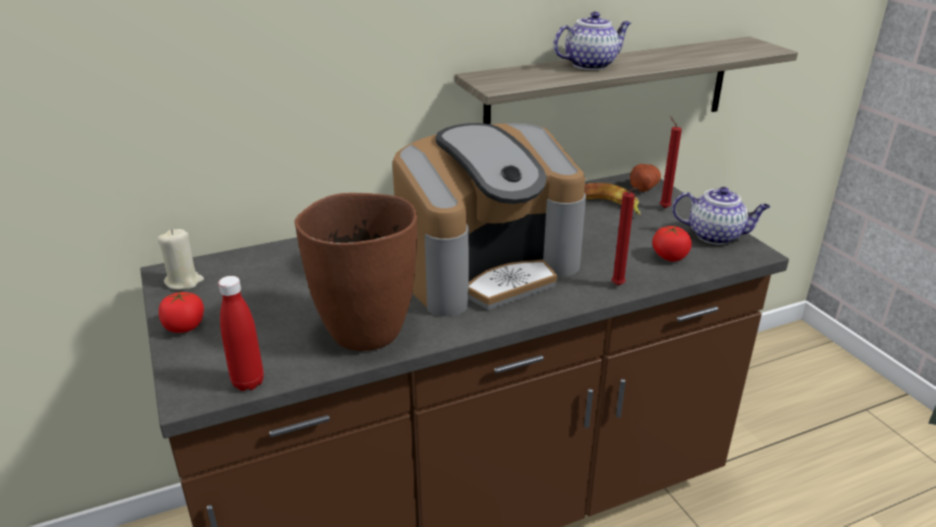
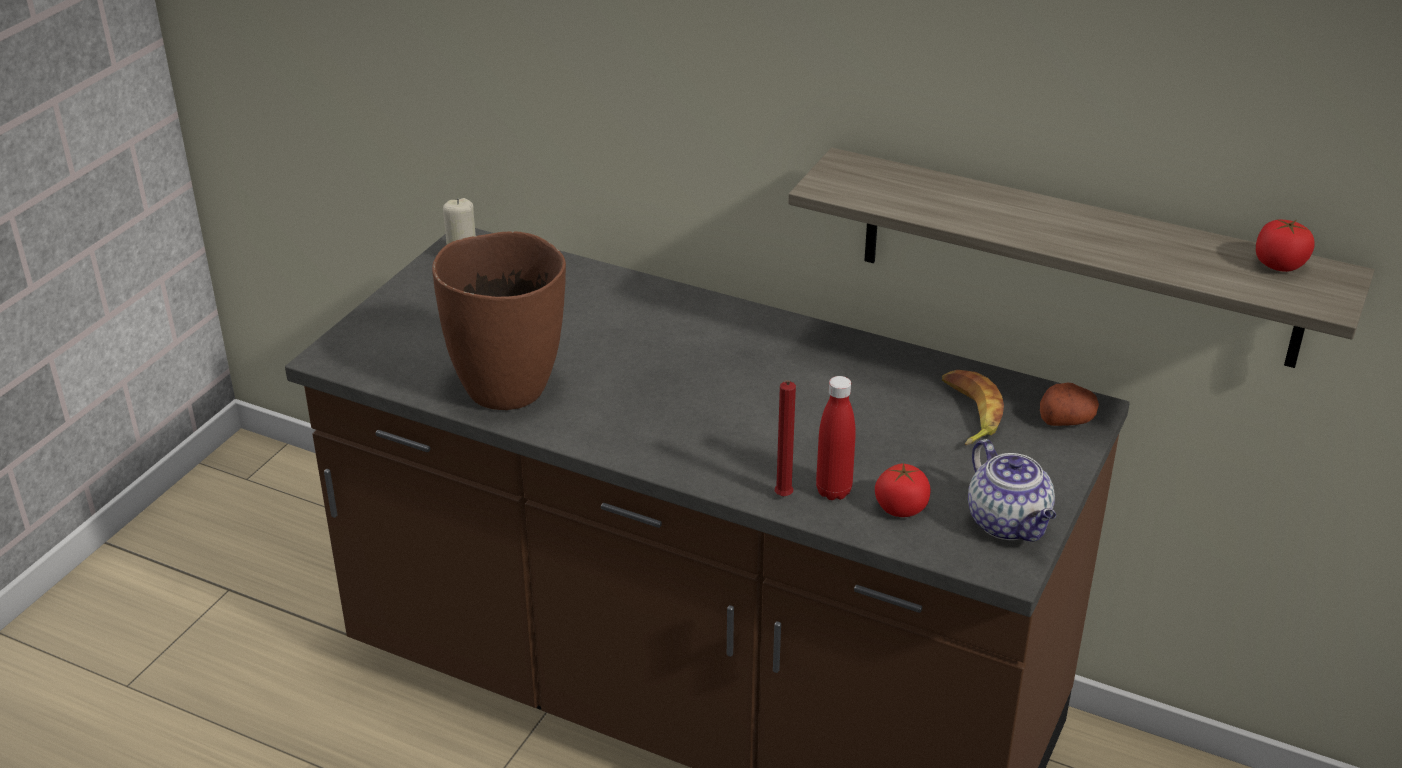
camera: 50 degrees right, 5 degrees up
tomato [159,291,204,333] -> tomato moved to [1256,219,1315,272]
red bottle [218,276,264,391] -> red bottle moved to [816,376,856,500]
coffee machine [392,123,586,317] -> none
teapot [553,12,631,70] -> none
red candle [660,116,682,208] -> none

